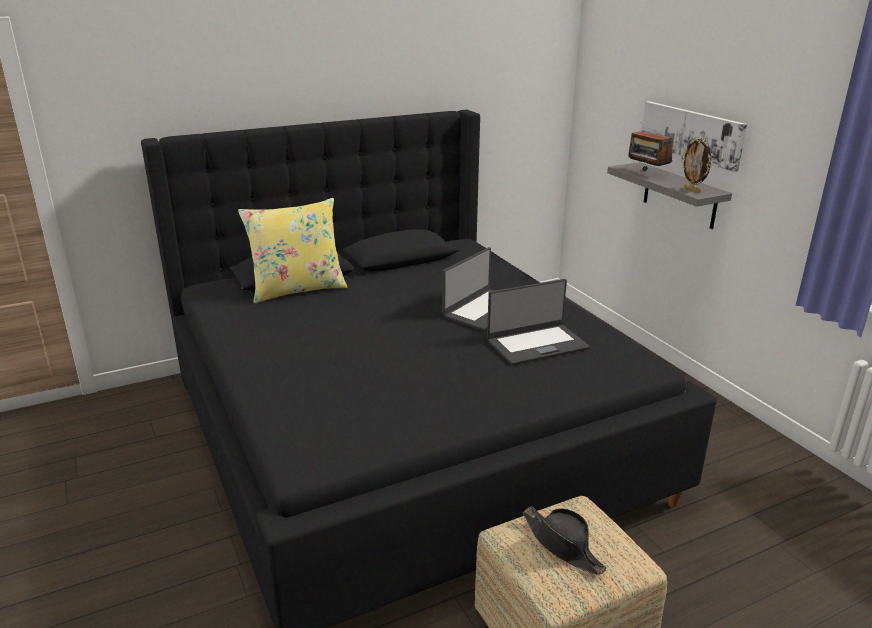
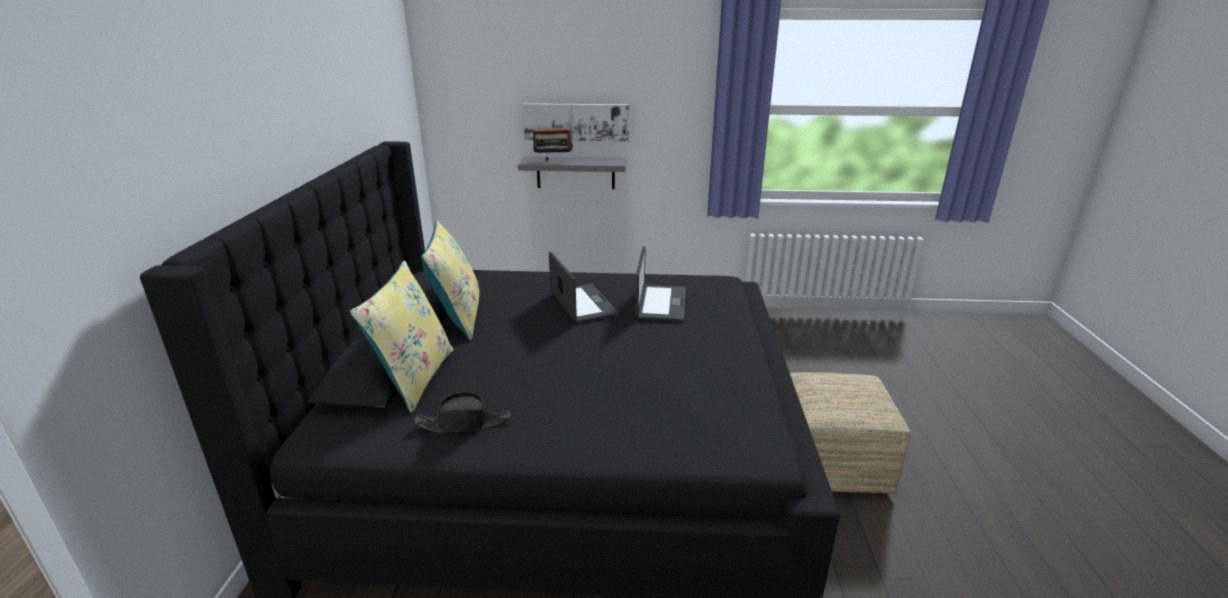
camera: 60 degrees left, 0 degrees up
black hat [523,506,607,575] -> black hat moved to [415,392,510,433]
picture frame [681,137,712,193] -> none
none -> yellow pillow [421,221,479,340]

